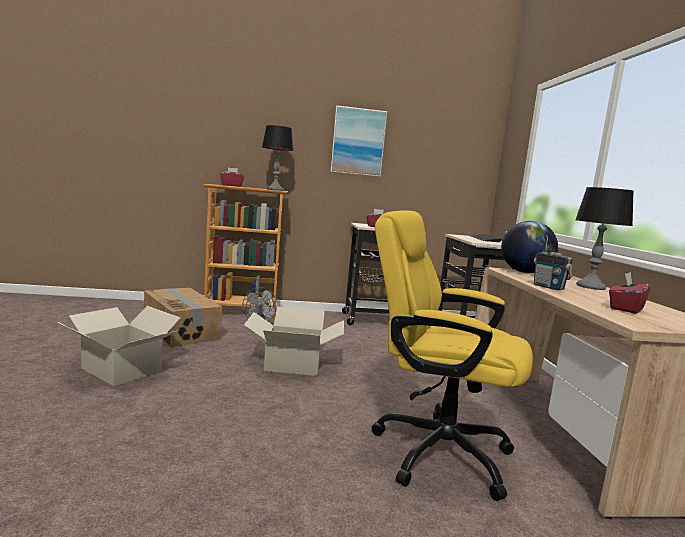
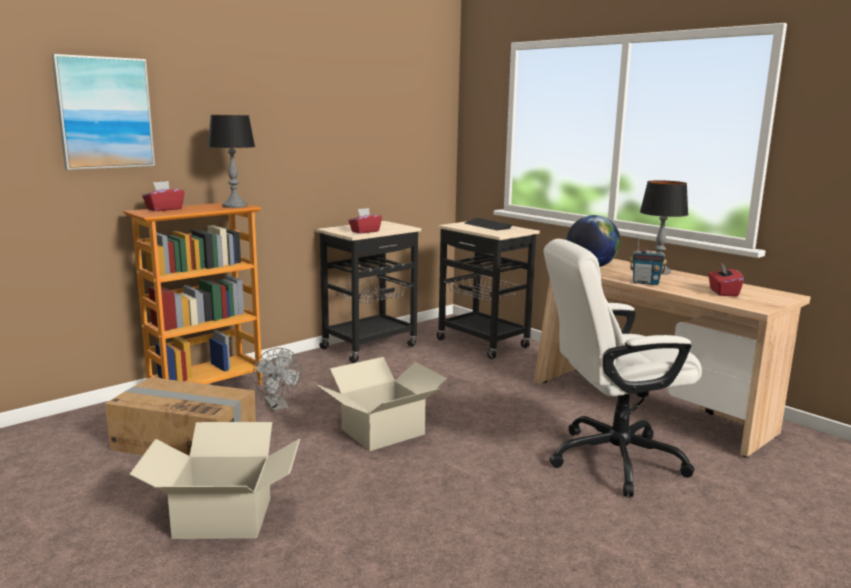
camera: 35 degrees left, 5 degrees up
picture [330,105,387,177] -> picture moved to [52,54,155,170]
yellow office chair [371,211,533,501] -> white office chair [544,239,702,497]

